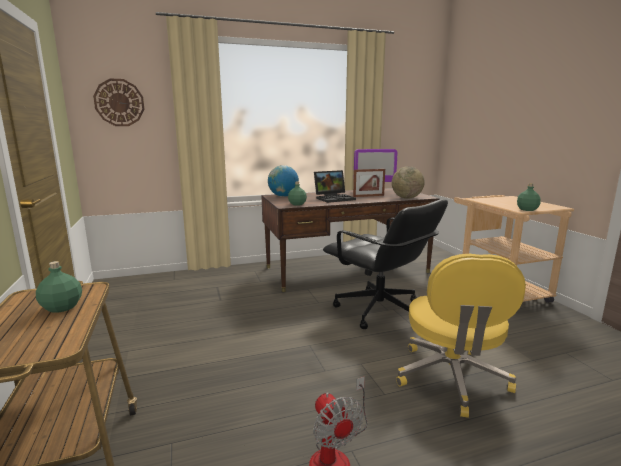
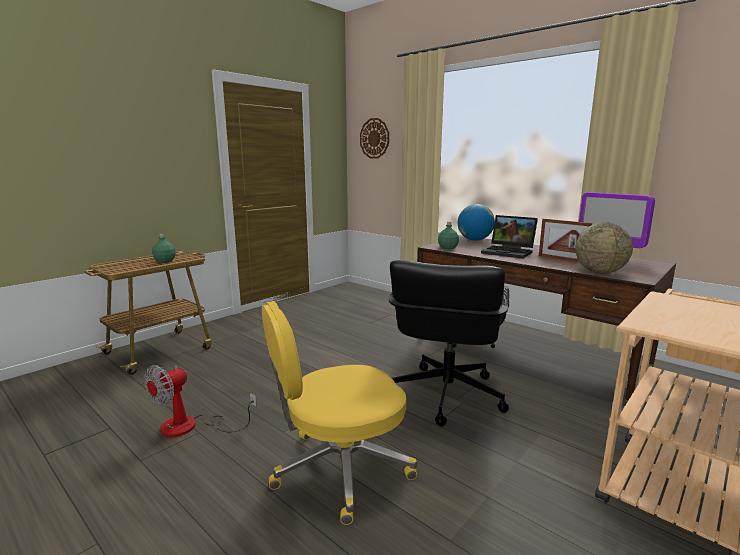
camera: 60 degrees right, 0 degrees up
green bottle [517,183,541,211] -> none

